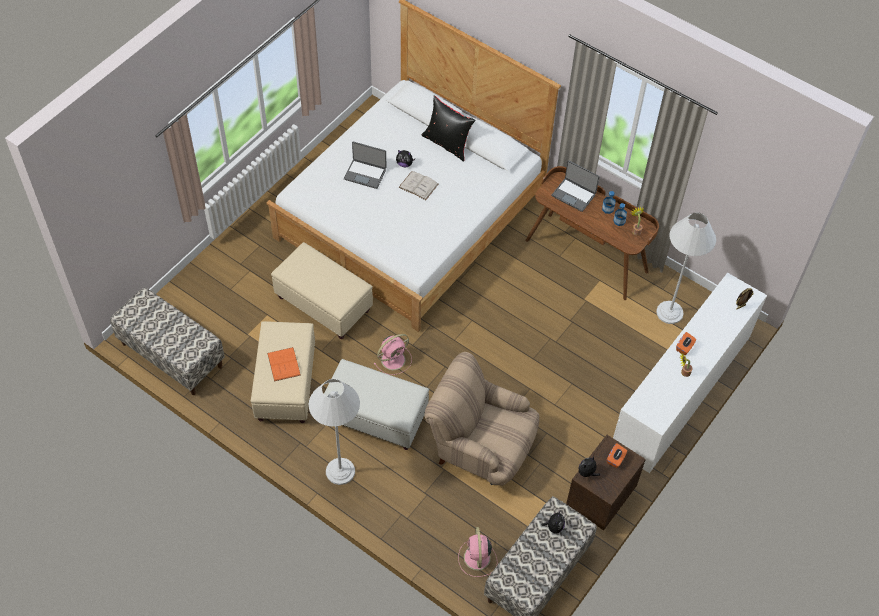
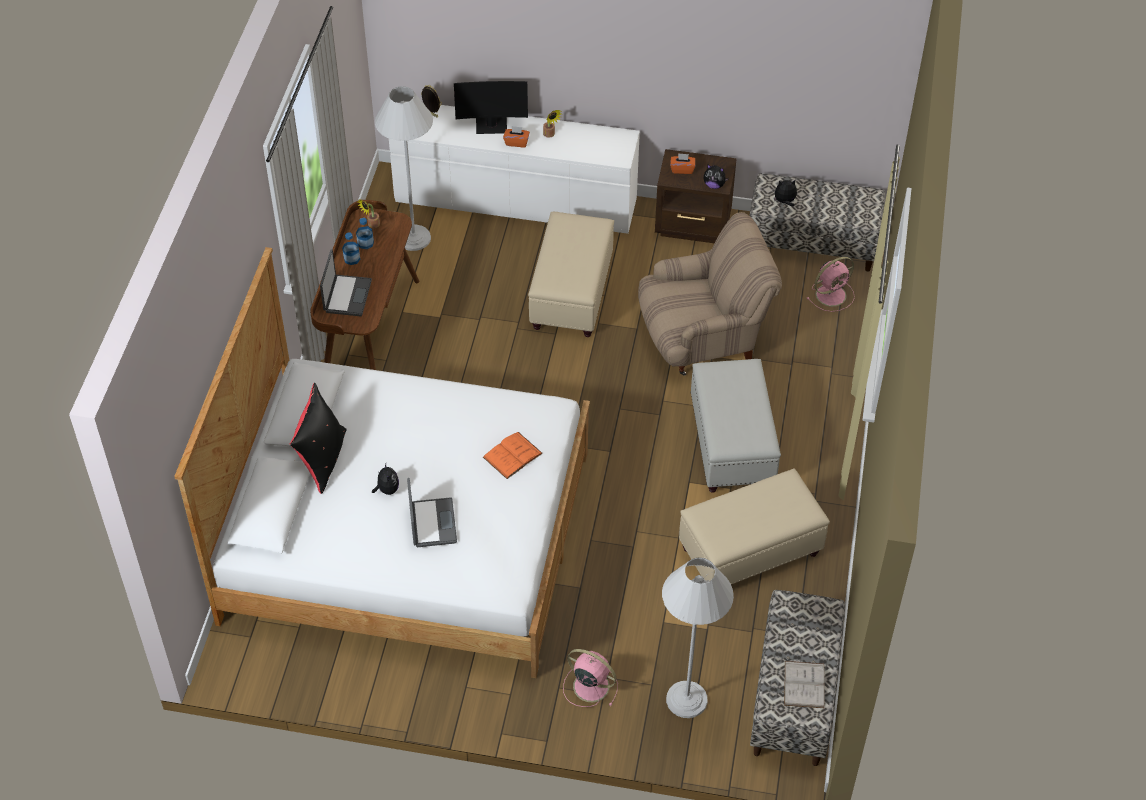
camera: 115 degrees left, 5 degrees down
orange book [267,347,301,382] -> orange book moved to [483,432,543,479]
beige ottoman [271,242,373,339] -> beige ottoman moved to [528,212,614,337]
white floor lamp [309,379,360,485] -> white floor lamp moved to [662,558,734,718]
pink fan [374,334,412,375] -> pink fan moved to [563,649,618,707]
white book [399,171,438,200] -> white book moved to [784,661,825,708]
beige armchair [424,352,539,486] -> beige armchair turned 105 degrees counterclockwise [638,212,782,376]
none -> monitor [454,81,528,134]

